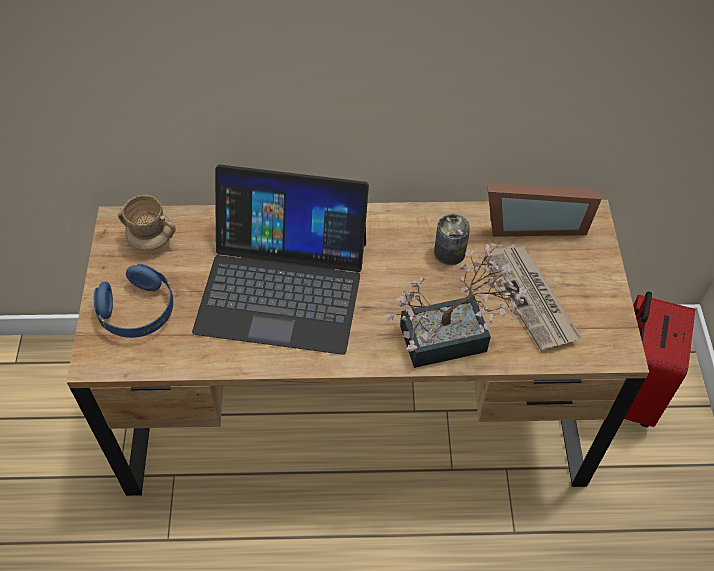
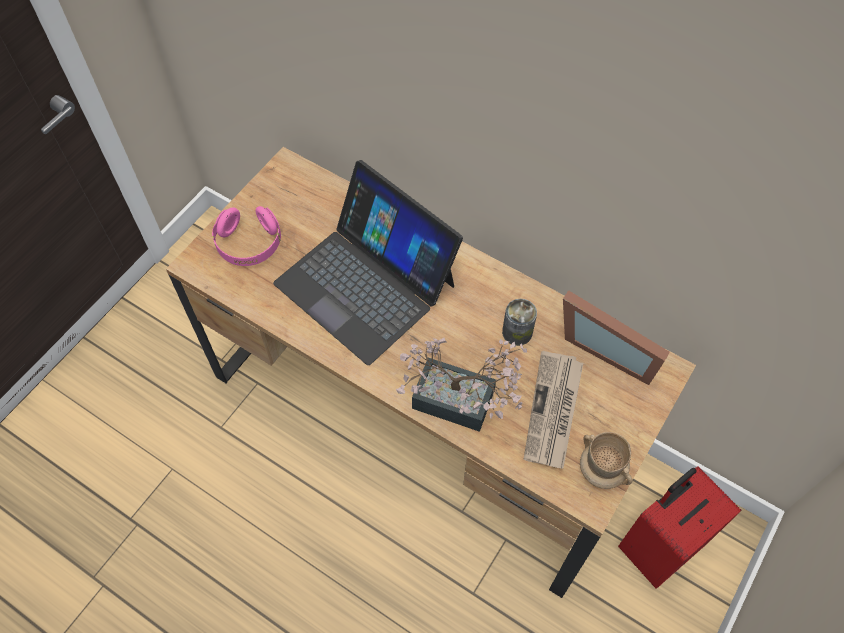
camera: 35 degrees right, 5 degrees up
blue headphones [94,264,173,338] -> pink headphones [212,206,281,266]
beige mug [118,195,176,251] -> beige mug moved to [580,432,633,489]

